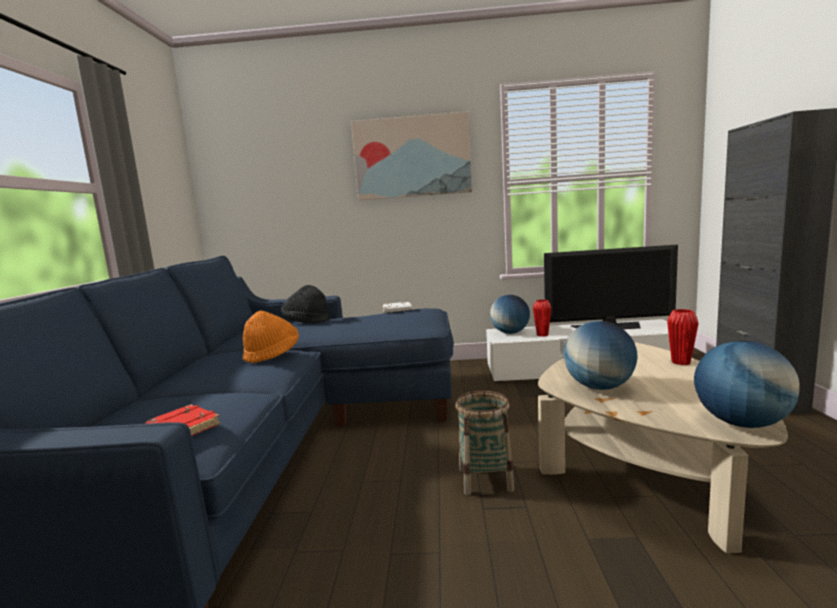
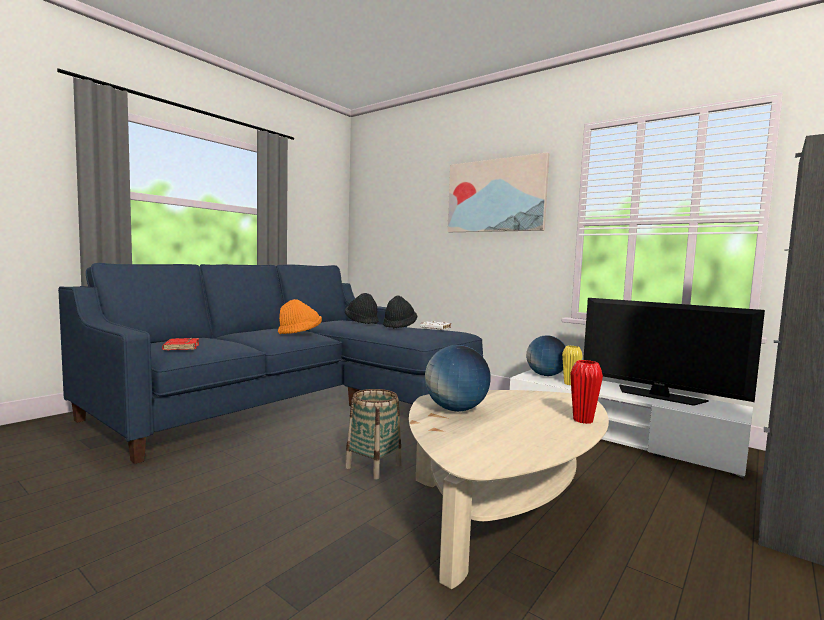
camera: 35 degrees right, 5 degrees down
red vase [533,300,551,337] -> yellow vase [562,346,583,385]
globe [694,340,800,428] -> none
none -> black hat [383,296,417,329]

